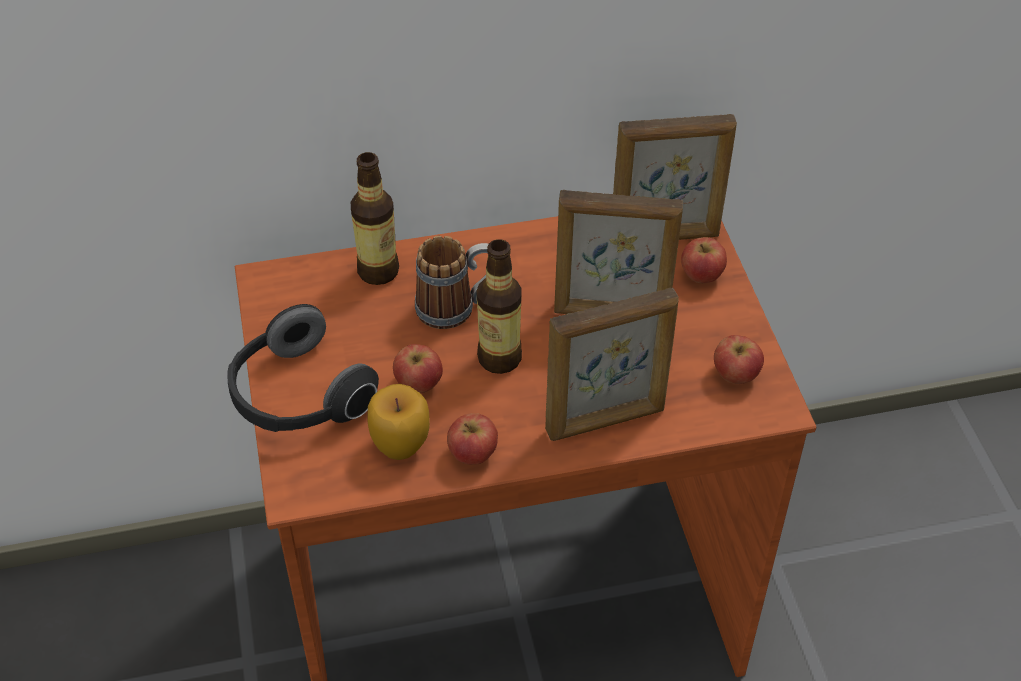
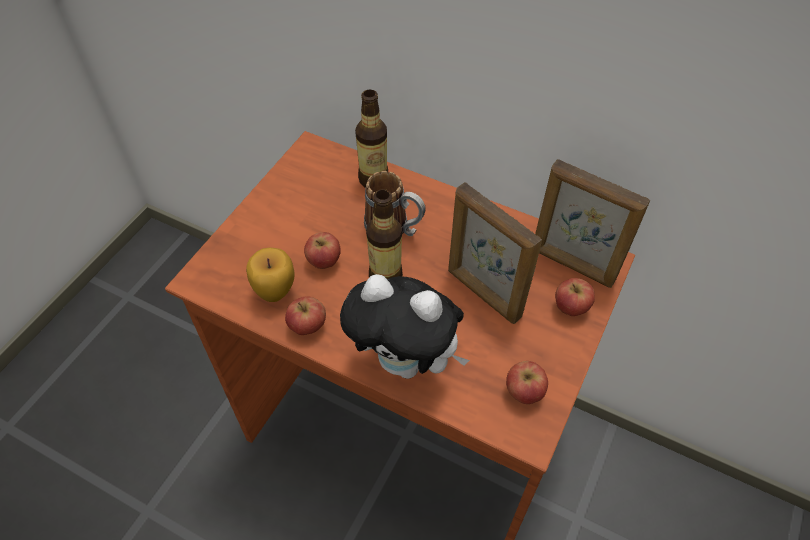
camera: 40 degrees right, 5 degrees up
headphones [227,304,379,432] -> none
picture frame [545,288,679,441] -> plush toy [340,274,470,379]

